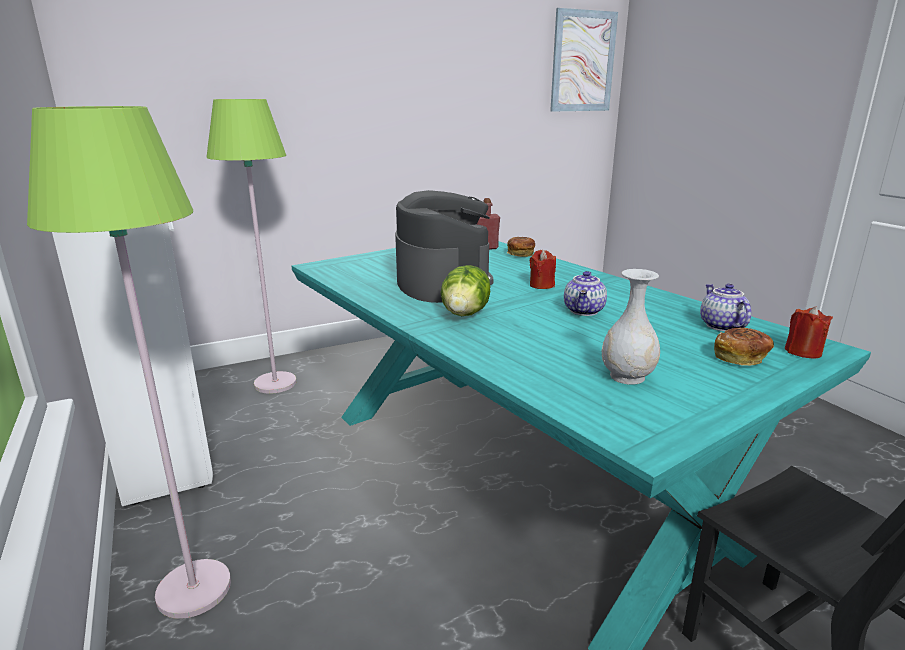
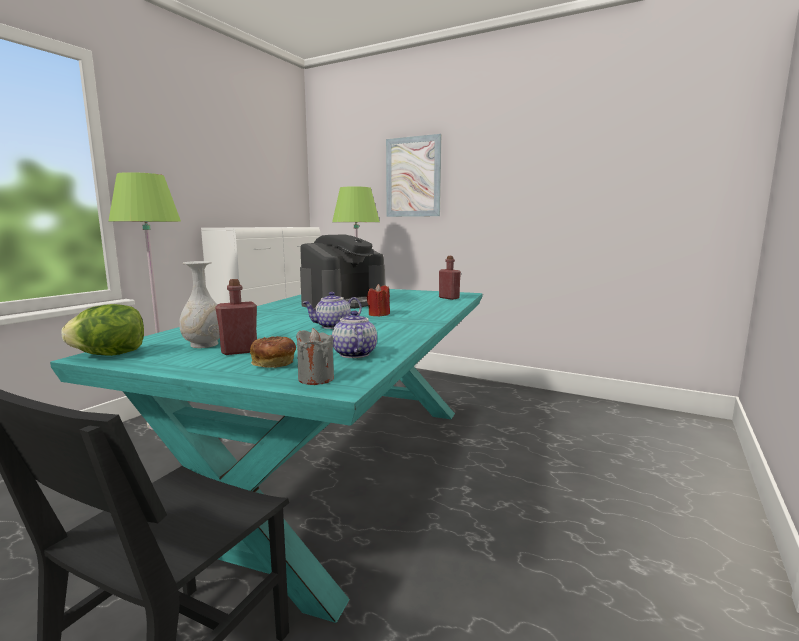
camera: 55 degrees right, 10 degrees down
lettuce [440,265,491,316] -> lettuce moved to [62,304,144,356]
bread [507,237,535,257] -> none
picture [550,8,618,112] -> picture moved to [386,134,441,217]
teapot [700,284,751,331] -> teapot turned 60 degrees counterclockwise [332,311,377,358]
red candle [785,307,833,359] -> grey candle [296,328,334,385]
none -> red bottle [215,279,257,355]

